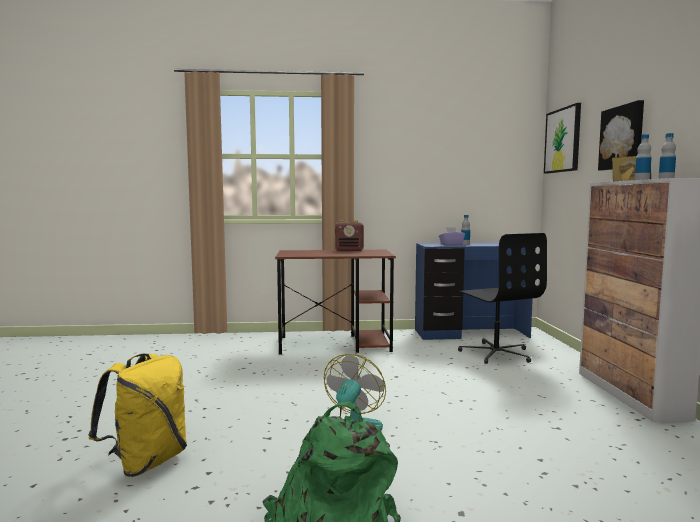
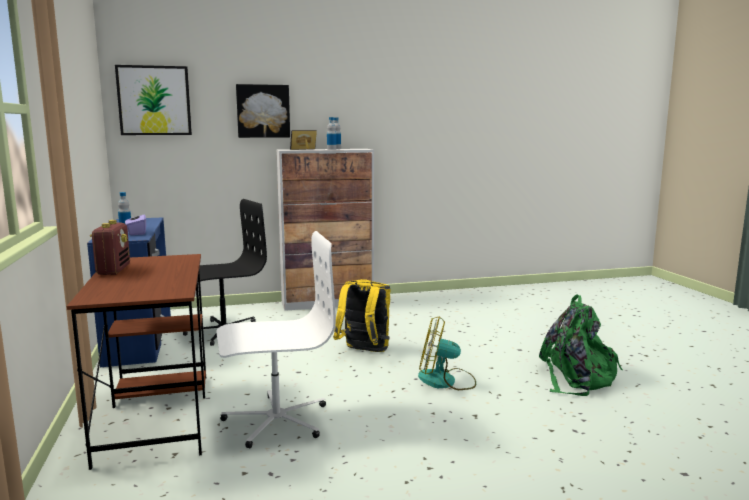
camera: 100 degrees left, 5 degrees up
yellow backpack [88,354,187,477] -> yellow backpack moved to [333,279,391,352]
none -> white office chair [216,231,336,449]

